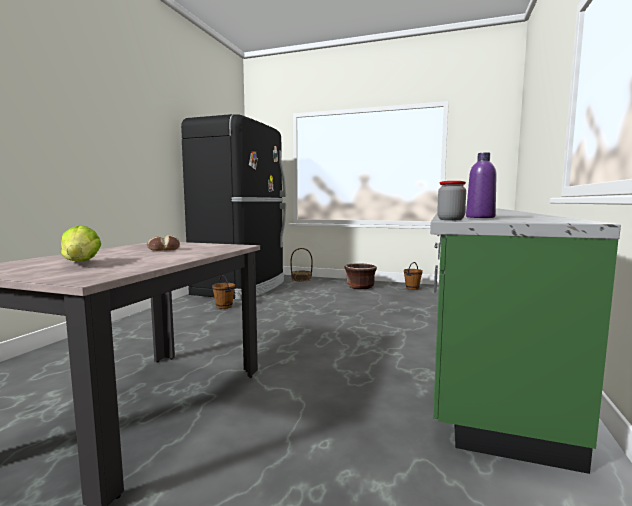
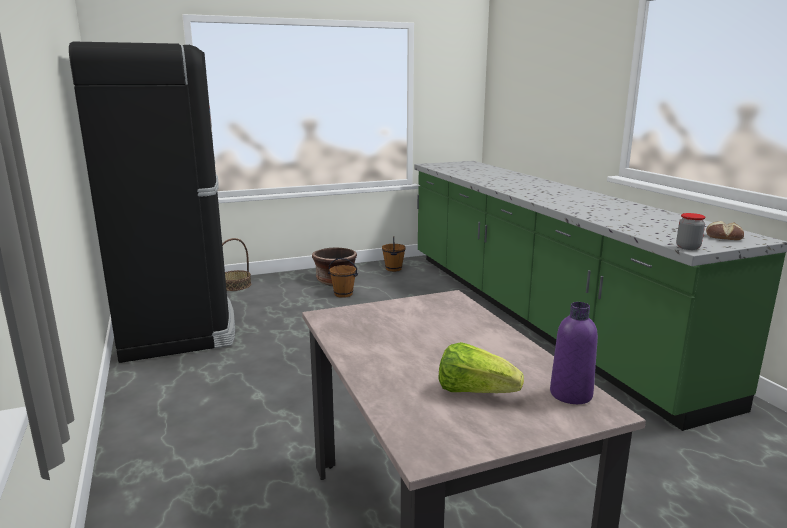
camera: 40 degrees left, 10 degrees up
bread [147,235,180,251] -> bread moved to [706,221,744,240]
brown bucket [212,275,235,309] -> brown bucket moved to [328,258,358,298]
purple bottle [466,152,497,218] -> purple bottle moved to [550,302,598,404]

